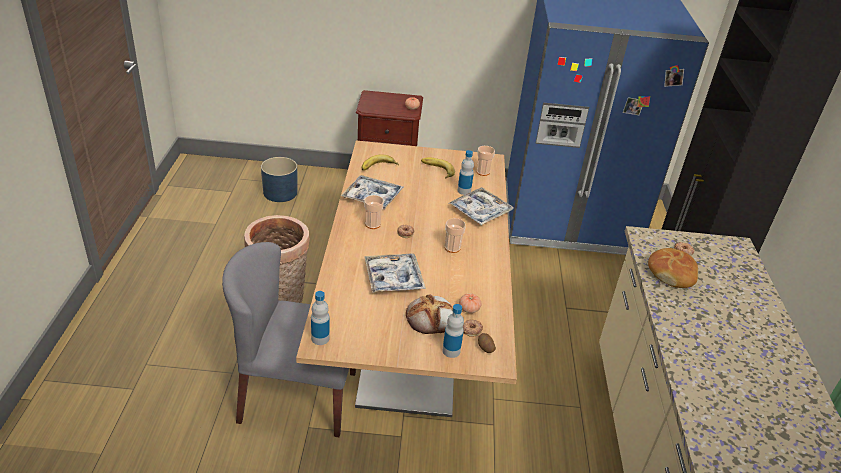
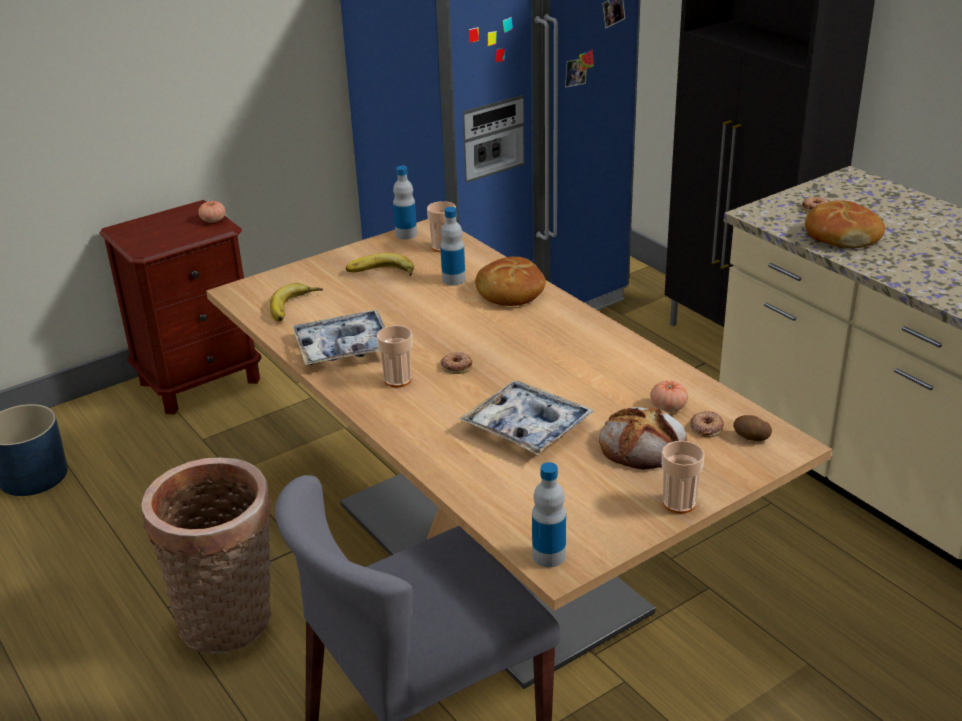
camera: 35 degrees left, 5 degrees down
bottle [442,304,464,358] -> bottle moved to [393,166,417,239]
cup [445,218,466,253] -> cup moved to [662,441,705,514]
tray [449,187,514,225] -> bread [475,257,546,306]

